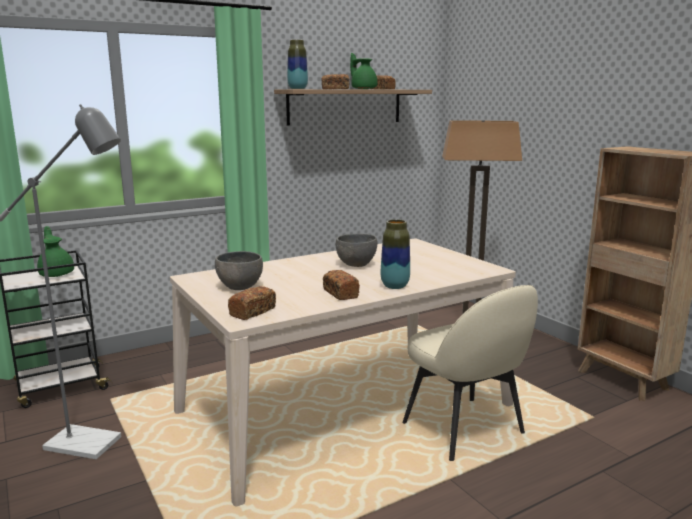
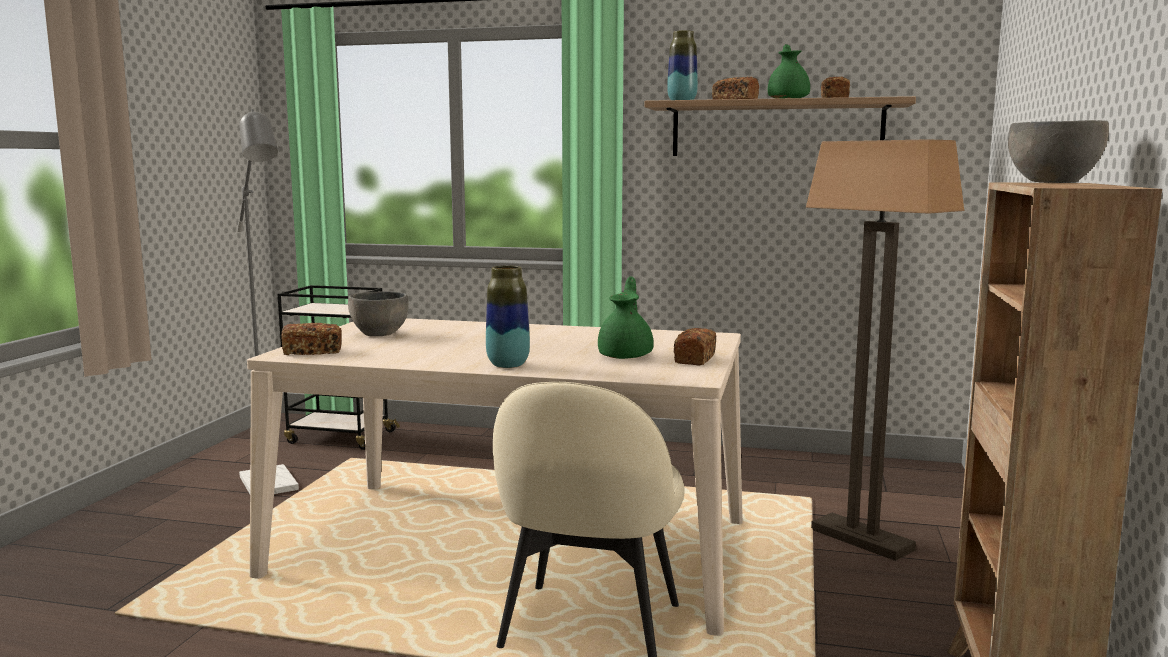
camera: 45 degrees right, 5 degrees down
green teapot [37,226,74,277] -> green teapot moved to [598,276,654,359]
bread [323,270,360,300] -> bread moved to [674,328,716,365]
grey bowl [336,234,377,267] -> grey bowl moved to [1008,120,1109,183]

